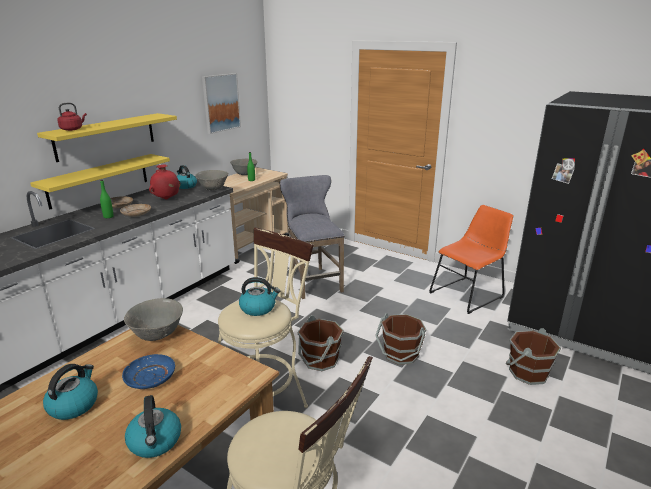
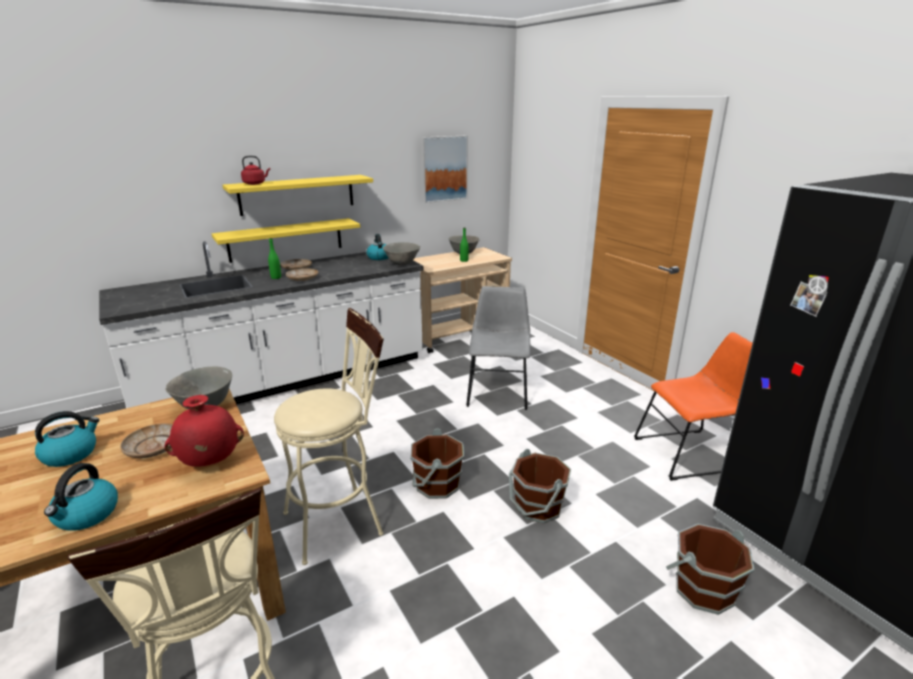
camera: 25 degrees right, 0 degrees up
blue plate [122,354,175,389] -> beige plate [120,423,173,458]
red vase [149,165,181,200] -> red vase moved to [164,395,244,467]
kettle [239,277,280,316] -> none
grey stool [280,175,345,299] -> grey chair [466,286,530,410]

